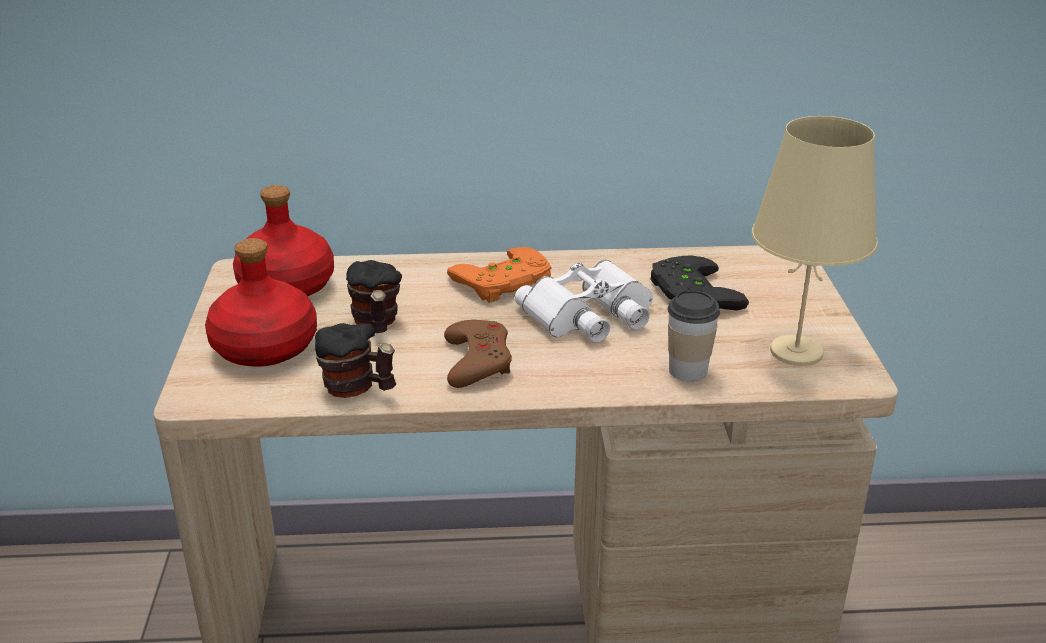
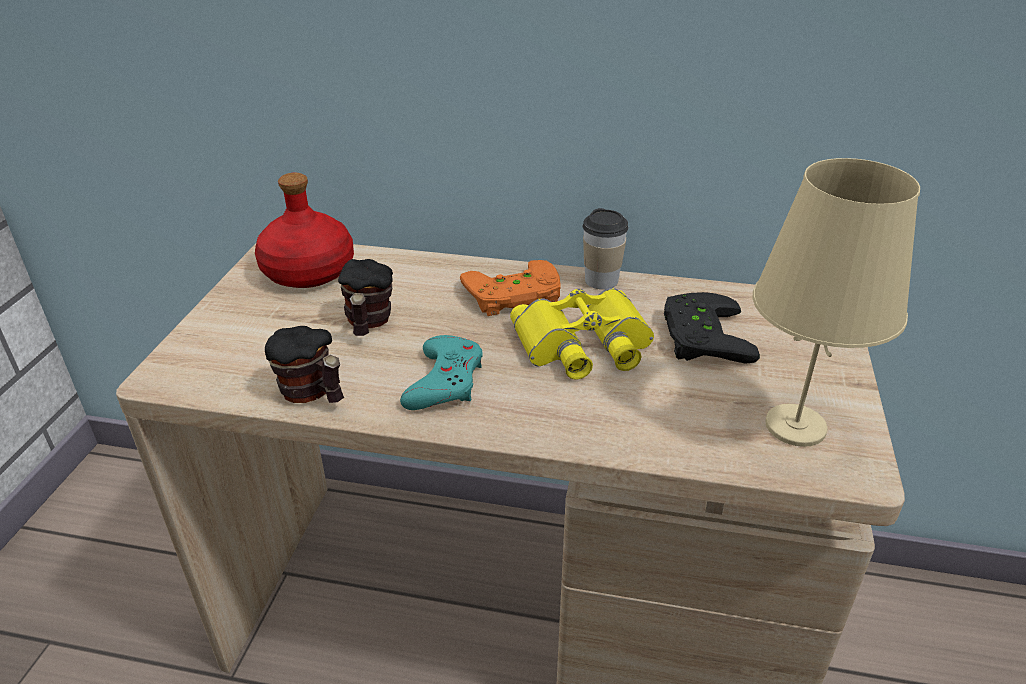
camera: 15 degrees right, 5 degrees up
red bottle [205,238,317,367] -> none
brown game controller [444,320,512,388] -> turquoise game controller [400,335,483,410]
white binoculars [515,260,653,343] -> yellow binoculars [510,288,654,380]
cup [667,290,720,381] -> cup moved to [583,208,628,289]

